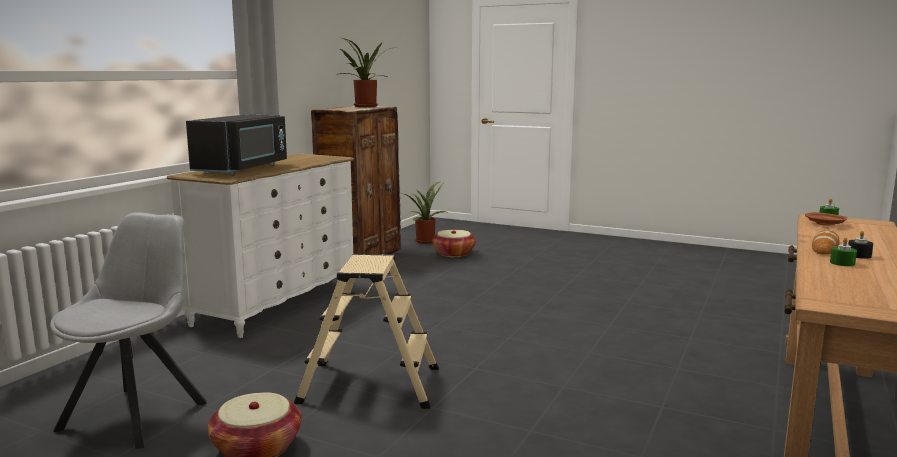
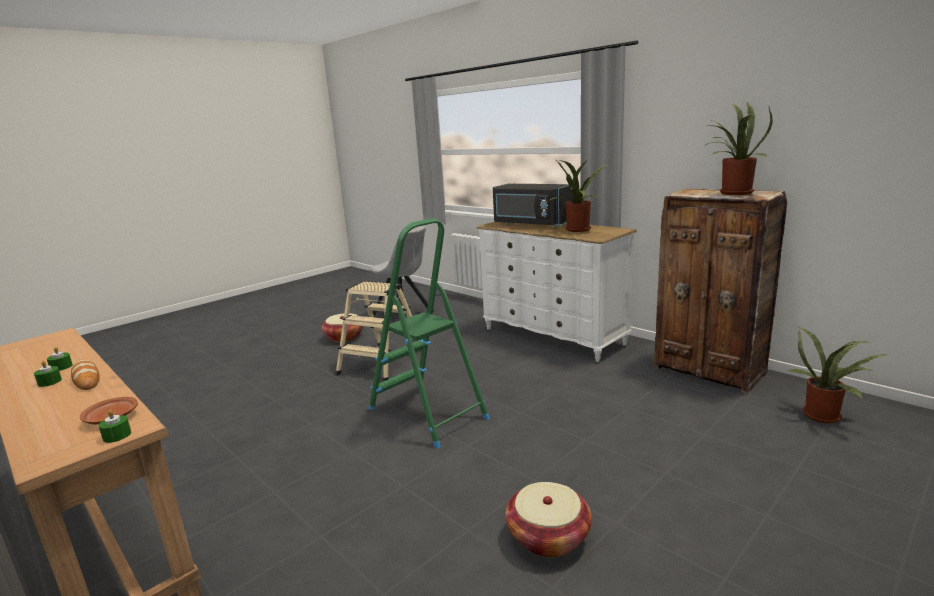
camera: 110 degrees right, 5 degrees up
basket [432,230,476,257] -> basket moved to [505,482,592,557]
black candle [848,231,873,259] -> green candle [34,361,62,387]
none -> green step ladder [369,218,490,448]
none -> potted plant [550,160,611,232]

